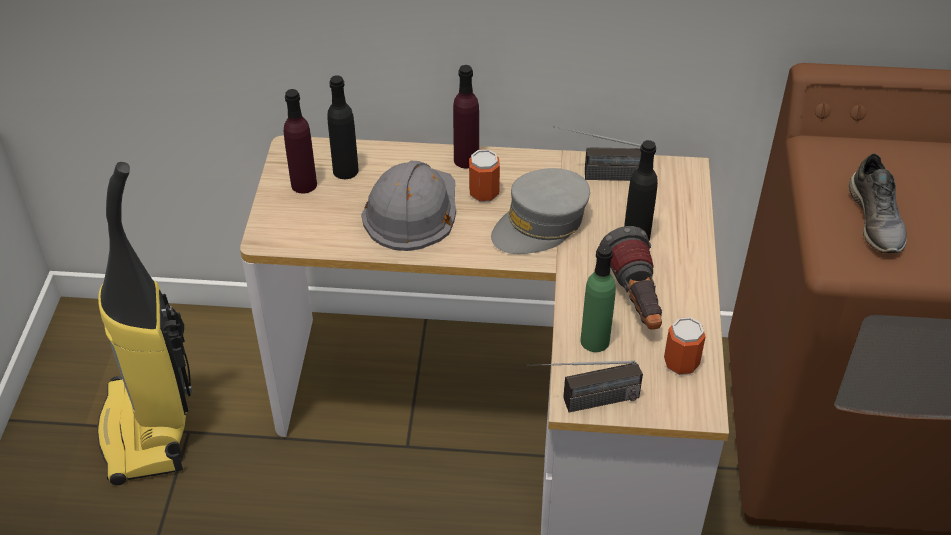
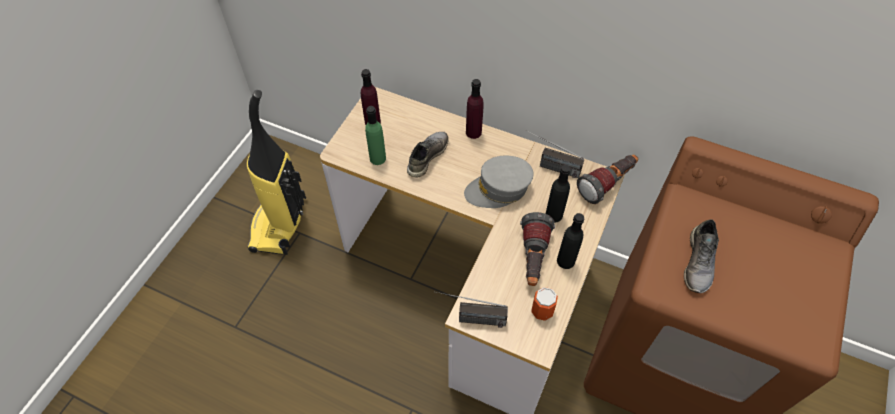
camera: 20 degrees right, 10 degrees up
black bottle [327,75,359,179] -> black bottle moved to [557,213,584,269]
grey hard hat [361,160,456,251] -> grey shoe [407,132,449,178]
can [469,149,500,202] -> none
green bottle [580,244,616,352] -> green bottle moved to [365,106,386,165]
none -> flashlight [577,154,638,204]

